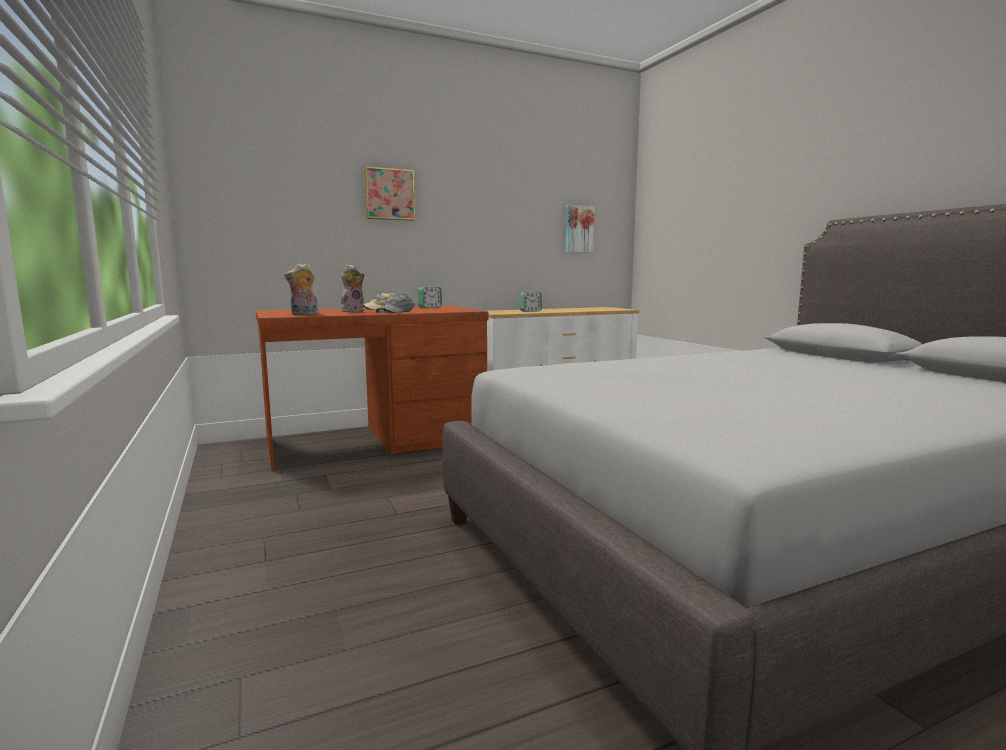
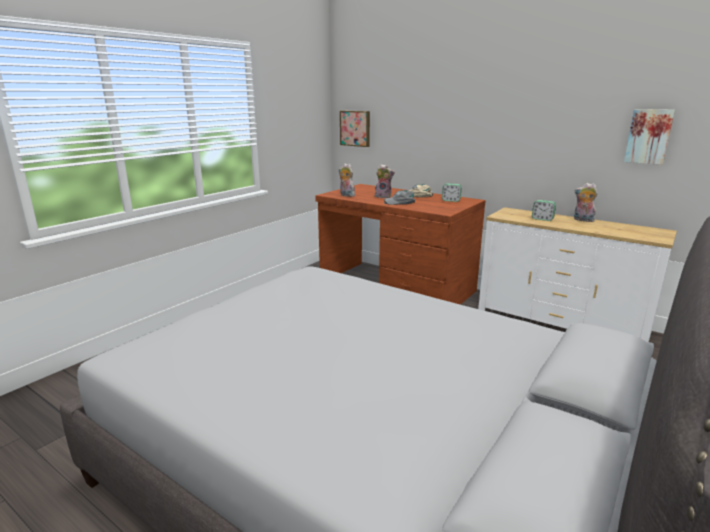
camera: 60 degrees right, 10 degrees up
picture [364,166,415,221] -> picture moved to [340,111,370,147]
none -> plush toy [574,183,598,222]

